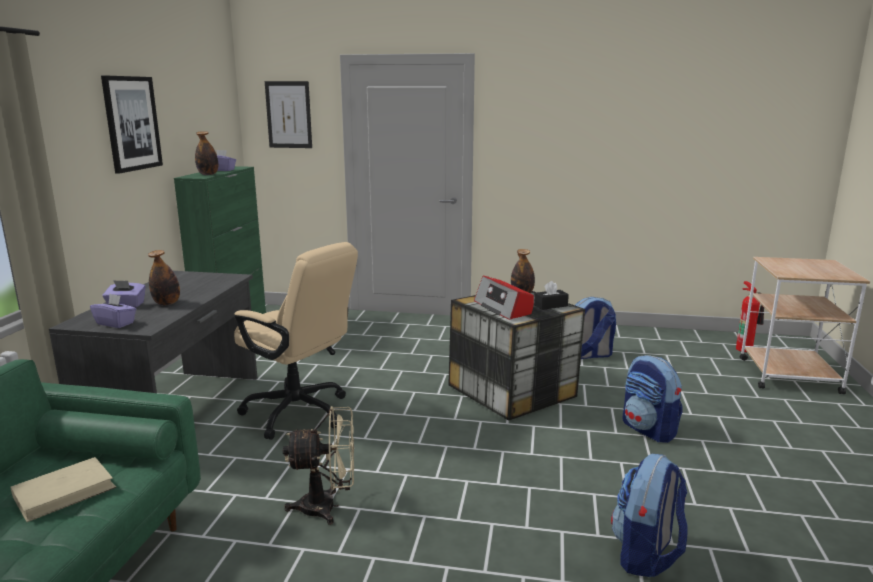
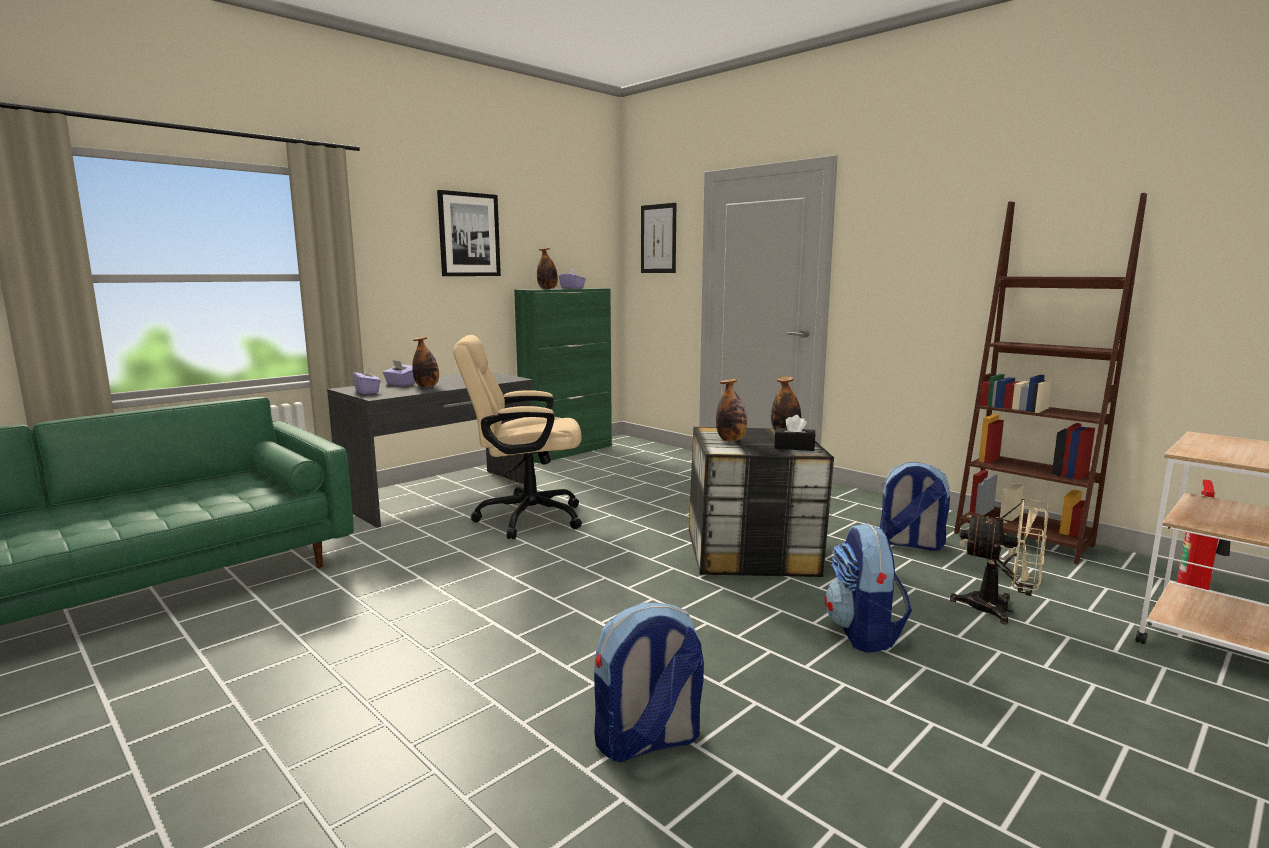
camera: 35 degrees right, 5 degrees down
beige book [11,457,116,522] -> none
beige office chair [234,242,358,440] -> beige office chair turned 105 degrees clockwise [453,335,582,539]
beige fan [283,406,354,525] -> beige fan moved to [950,498,1049,624]
radio [474,276,534,320] -> bottle [716,379,747,441]
none -> brown bookcase [954,193,1147,564]

